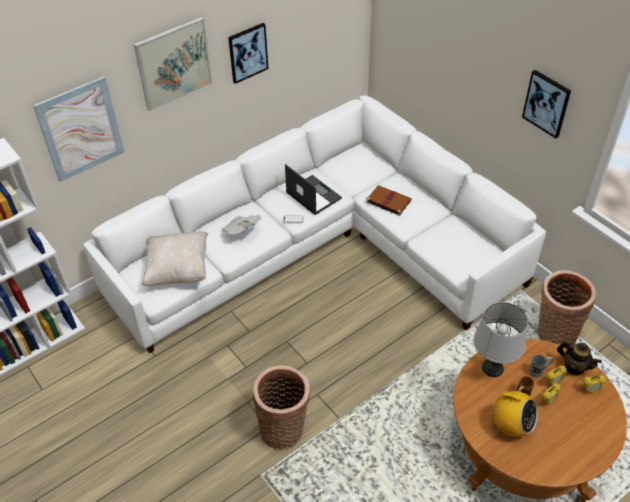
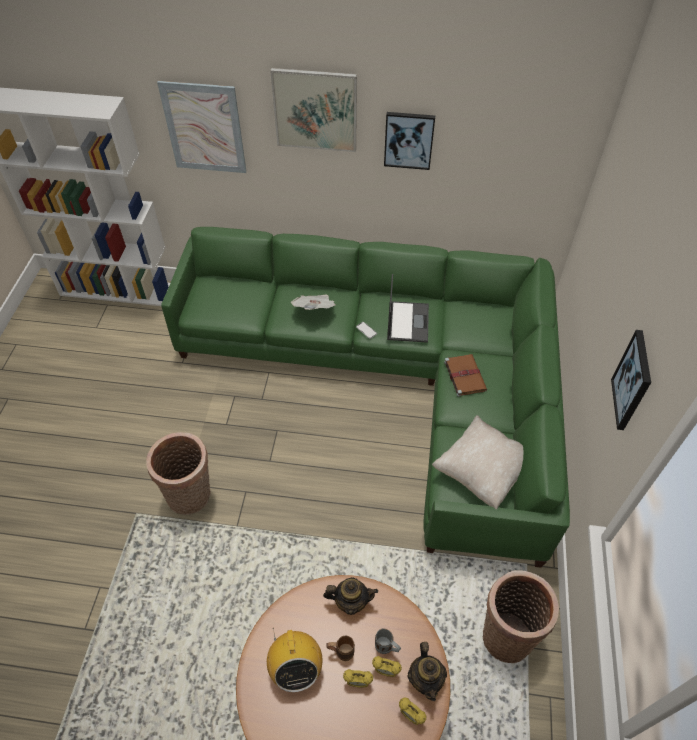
camera: 45 degrees right, 5 degrees up
white sofa [84,96,546,353] -> green sofa [161,227,570,568]
beige pillow [142,232,208,286] -> beige pillow moved to [432,415,523,510]
grey table lamp [474,302,528,377] -> teapot [323,577,378,615]

